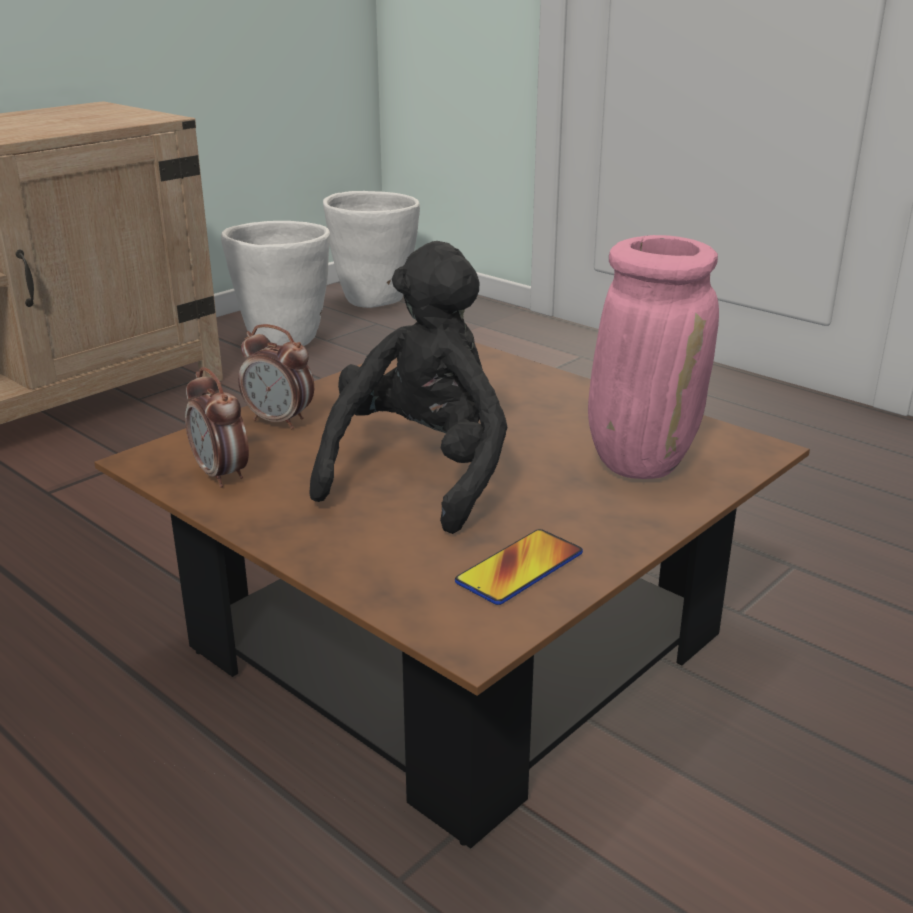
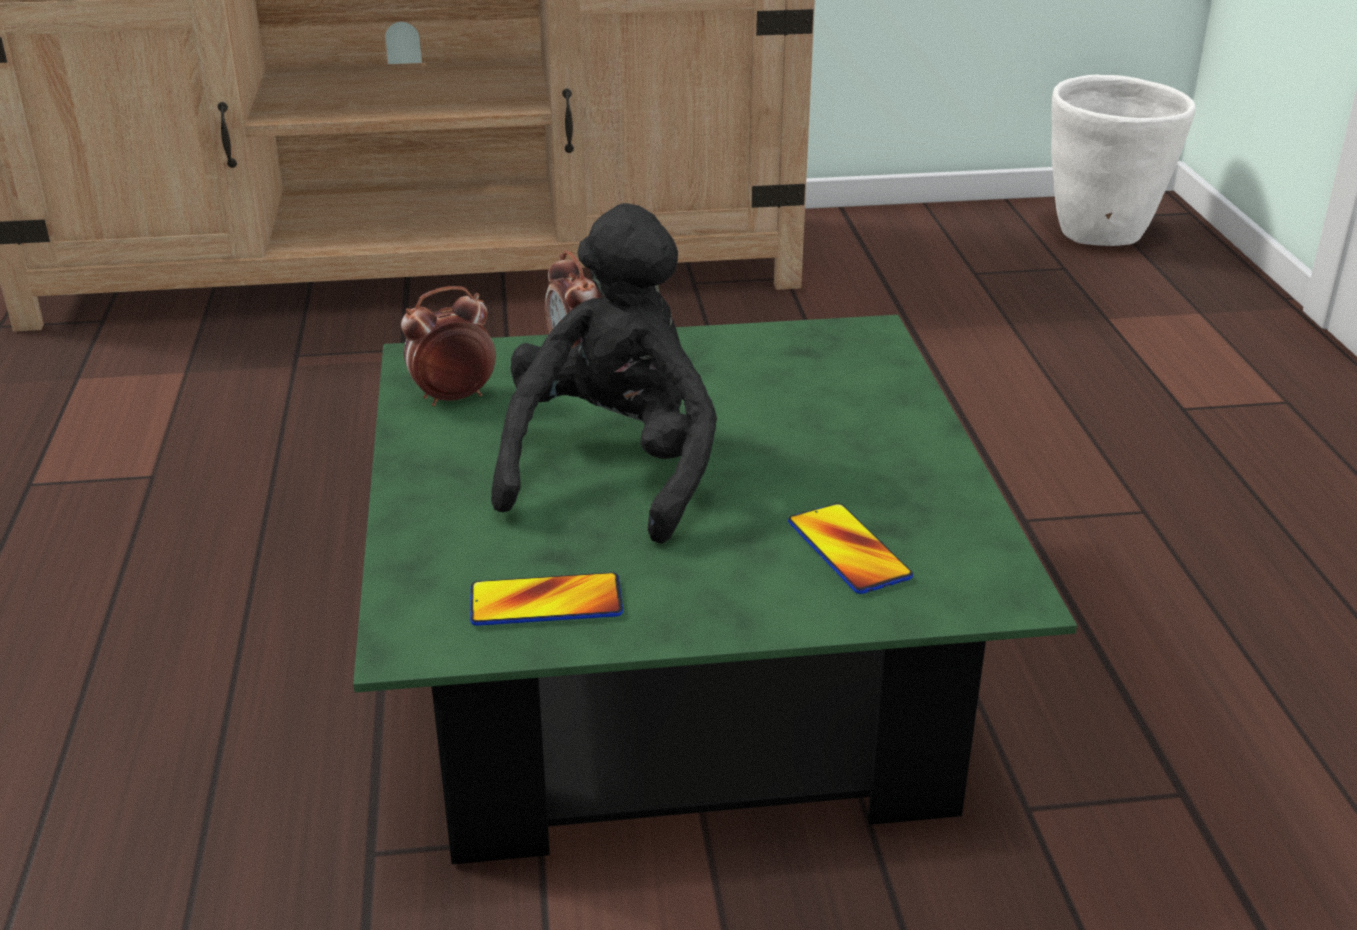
camera: 40 degrees right, 5 degrees up
brown coffee table [94,342,810,848] -> green coffee table [353,315,1077,864]
alarm clock [185,367,249,488] -> alarm clock turned 60 degrees clockwise [401,286,496,406]
white planter [221,221,330,348] -> none
black plush toy [309,241,508,534] -> black plush toy turned 45 degrees counterclockwise [491,203,717,544]
pink vase [588,235,719,479] -> phone [788,503,913,594]

